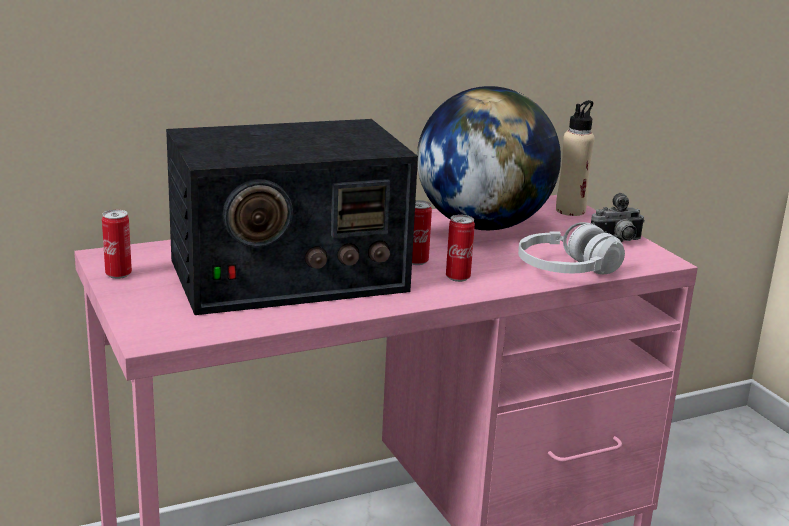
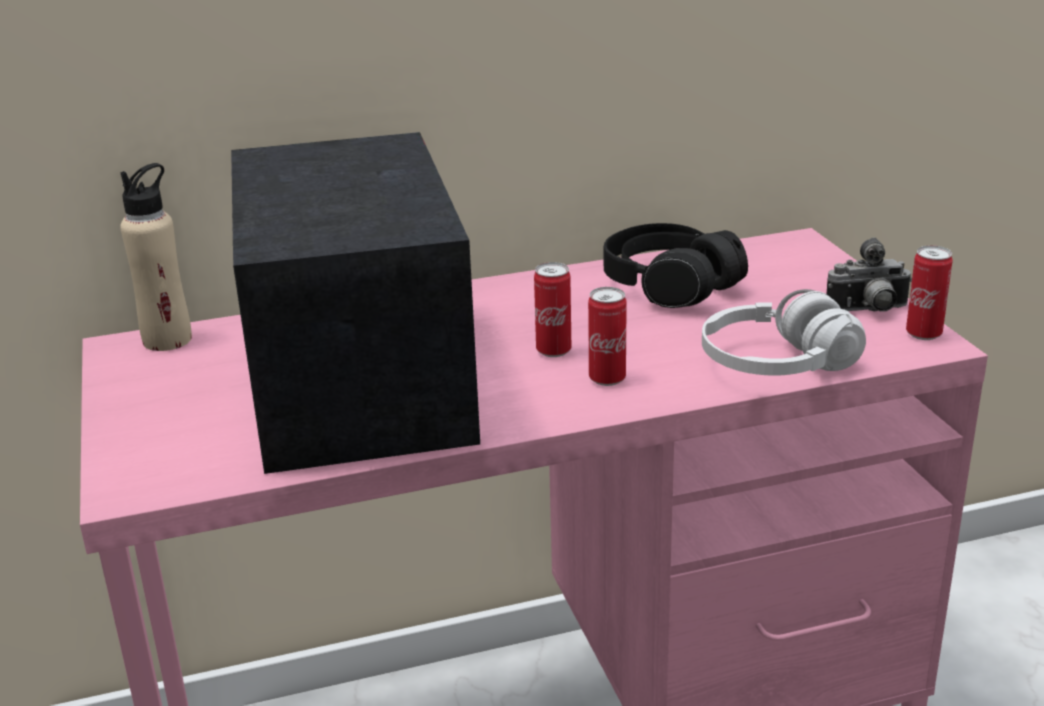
camera: 10 degrees right, 5 degrees up
can [102,210,132,279] -> can moved to [906,245,953,340]
radio [166,119,418,315] -> radio turned 90 degrees clockwise [231,132,480,474]
globe [417,86,561,230] -> black headphones [603,223,748,308]
beige bottle [556,100,595,216] -> beige bottle moved to [120,163,192,351]

